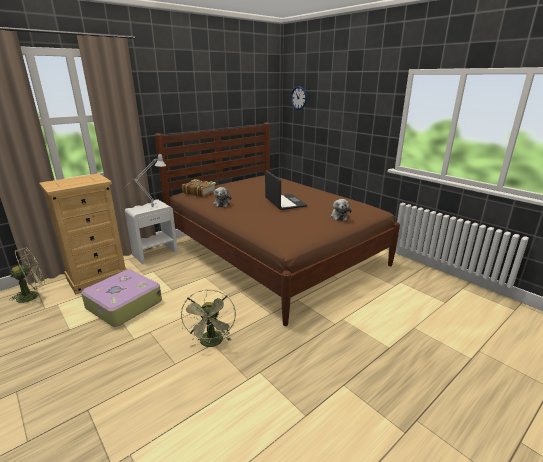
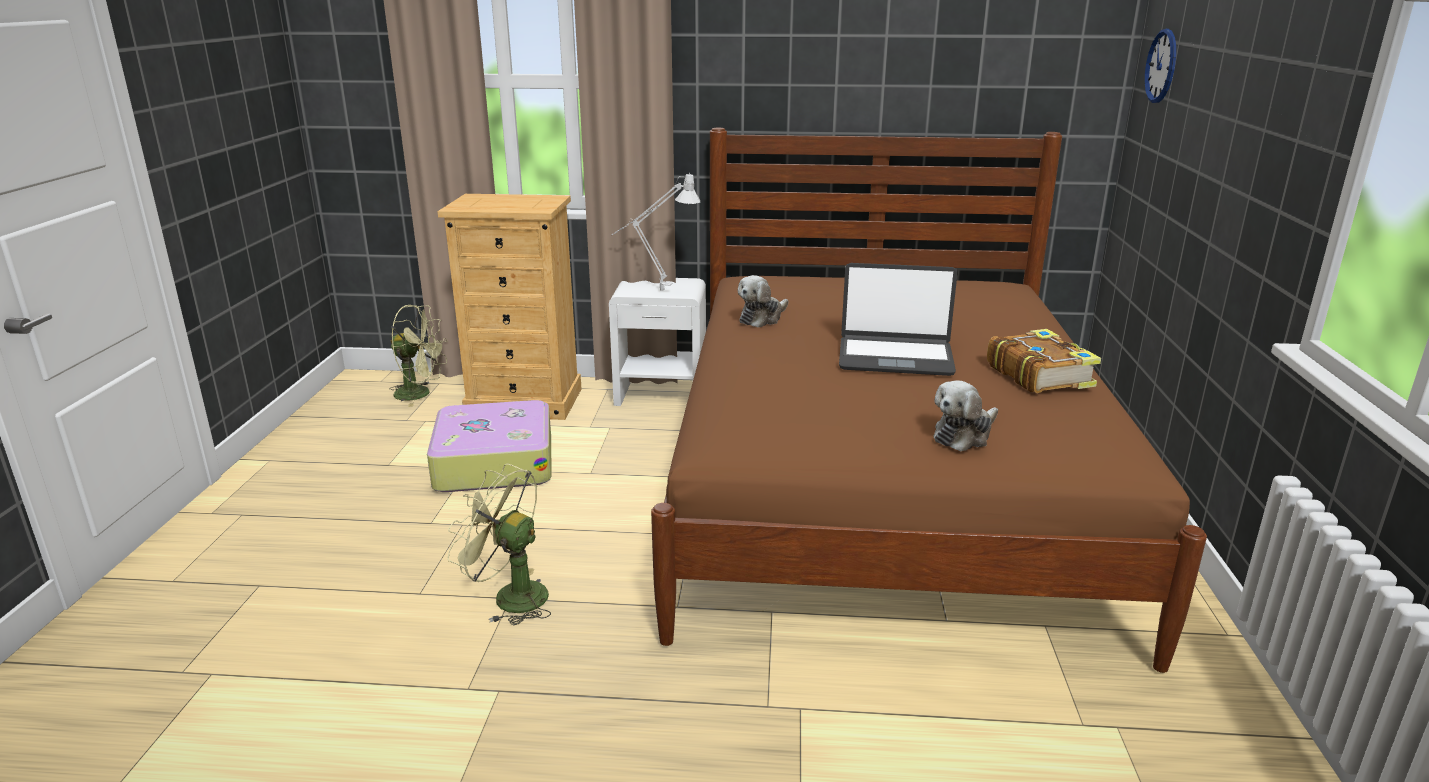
camera: 45 degrees right, 0 degrees up
green fan [181,290,236,347] -> green fan turned 75 degrees clockwise [448,464,551,625]
book [182,179,216,197] -> book moved to [987,329,1101,393]
laptop [265,170,307,210] -> laptop turned 75 degrees clockwise [839,263,958,376]

